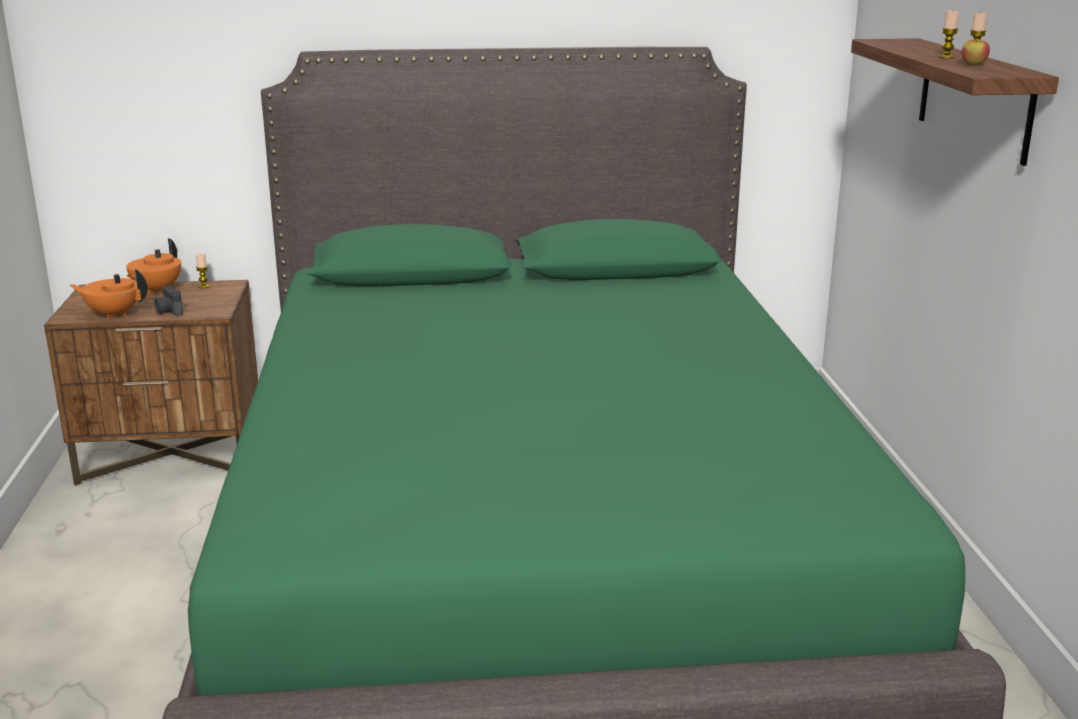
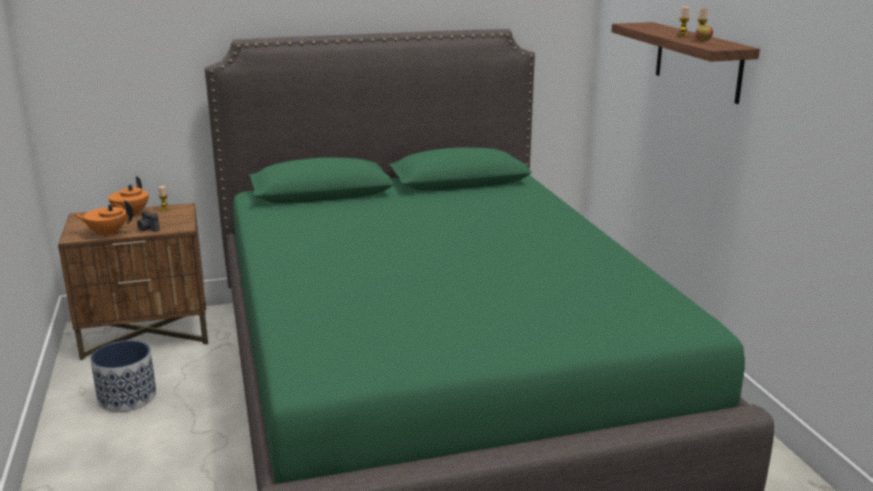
camera: 10 degrees left, 0 degrees up
none -> planter [90,340,157,412]

